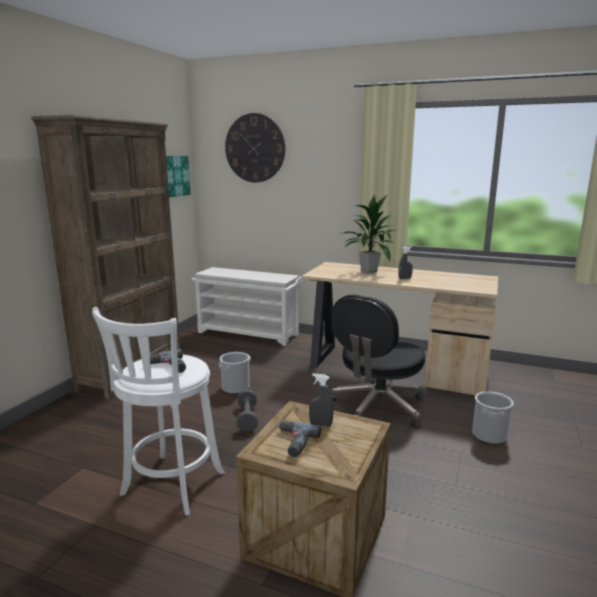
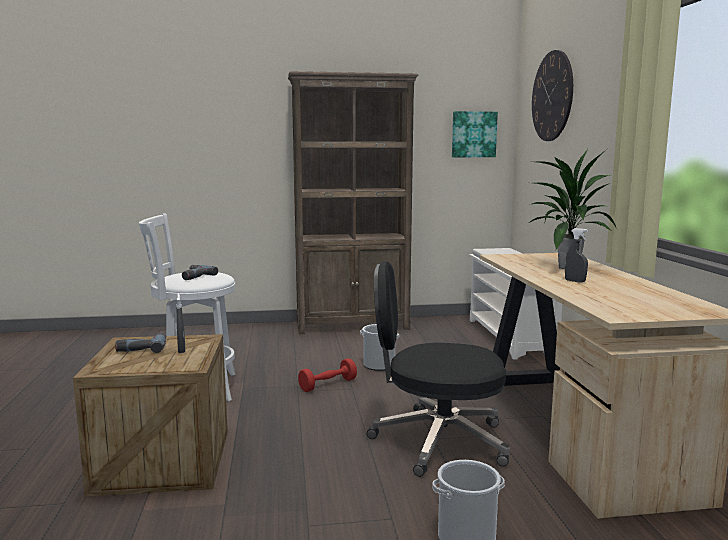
camera: 60 degrees right, 5 degrees down
grey dumbbell [237,389,258,432] -> red dumbbell [298,358,357,392]

